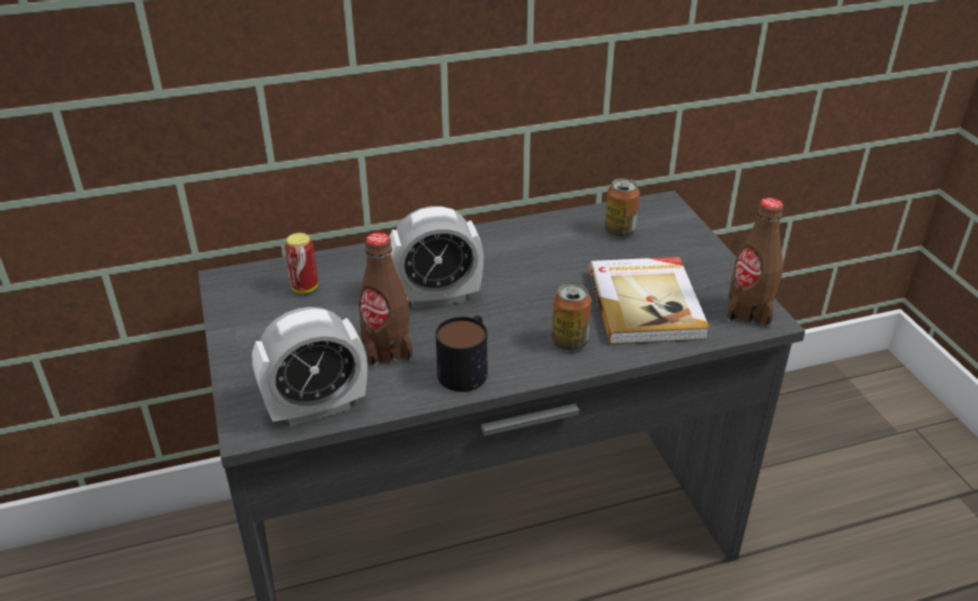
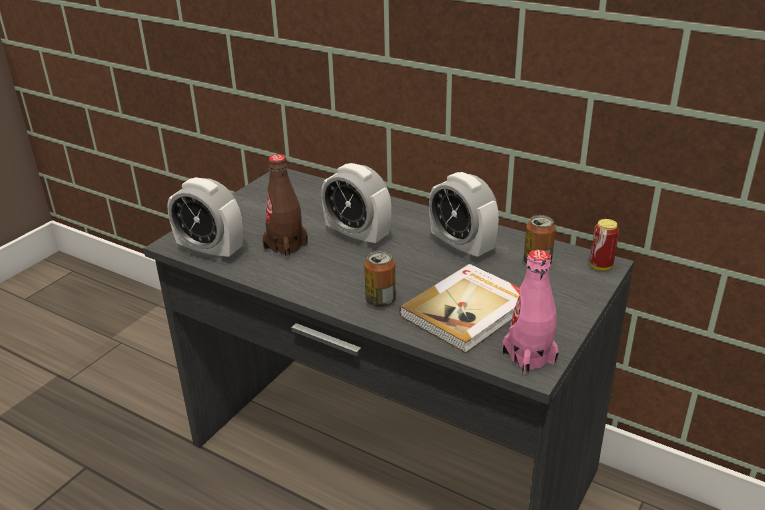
camera: 50 degrees right, 5 degrees down
can [285,233,318,294] -> can moved to [590,219,619,271]
mug [436,315,487,392] -> none
brown bottle [727,198,784,327] -> pink bottle [502,249,559,375]
none -> alarm clock [429,172,499,260]

